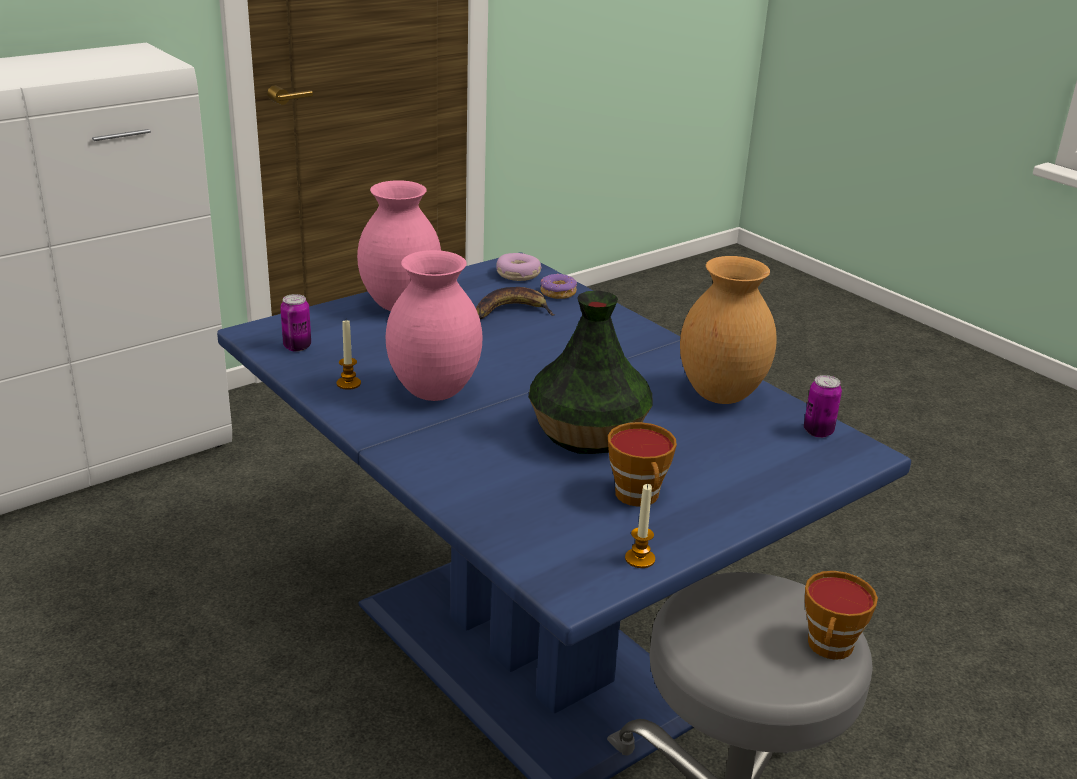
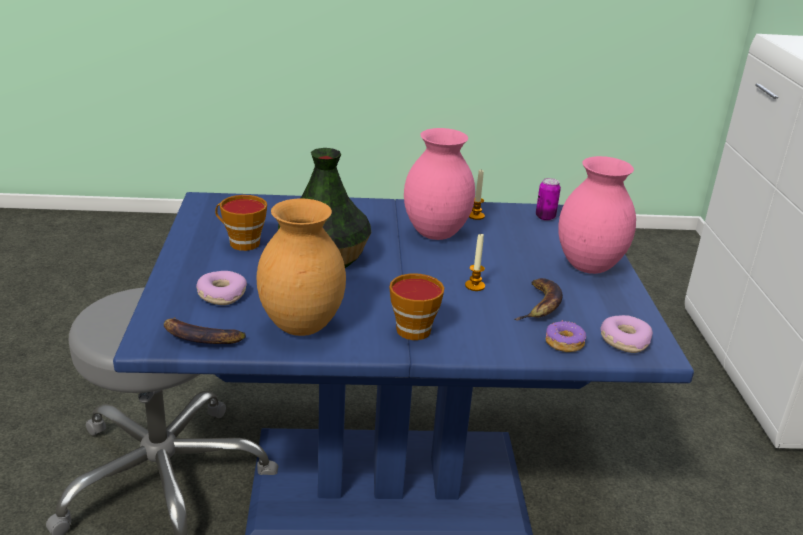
camera: 125 degrees right, 0 degrees up
candle [625,484,655,568] -> candle moved to [465,234,485,291]
can [804,375,842,438] -> banana [164,317,246,344]
cup [805,571,878,660] -> cup moved to [389,273,444,340]
none -> donut [196,271,247,305]

